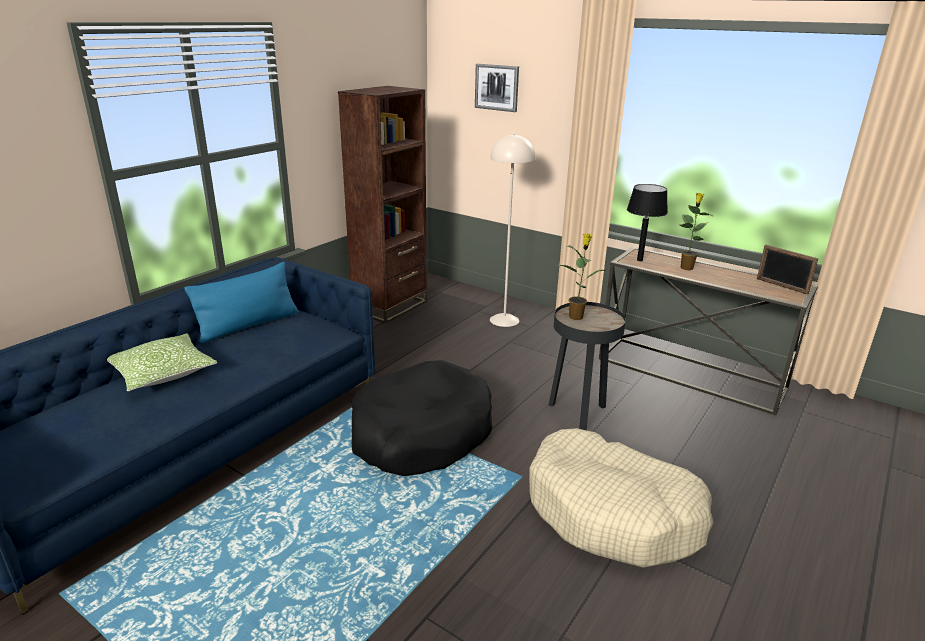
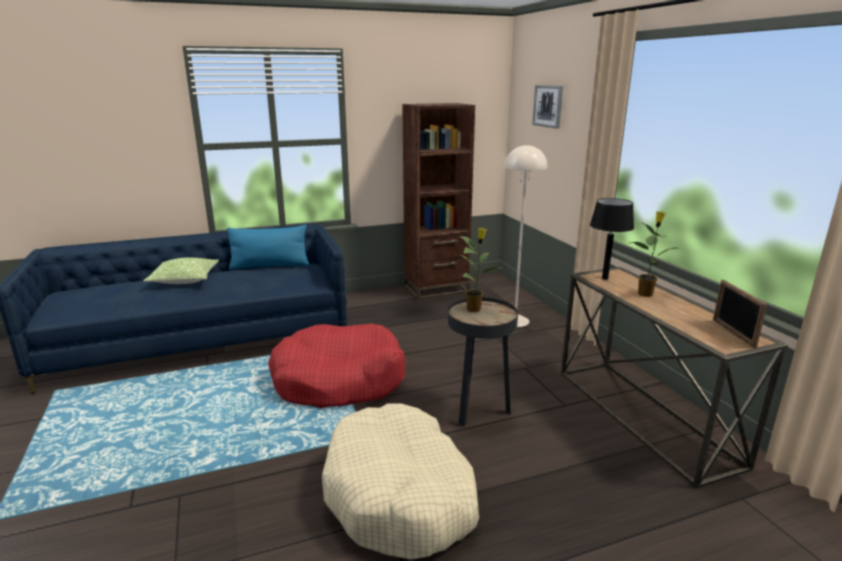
camera: 35 degrees right, 5 degrees down
black dog bed [352,360,492,476] -> red dog bed [268,323,406,408]

